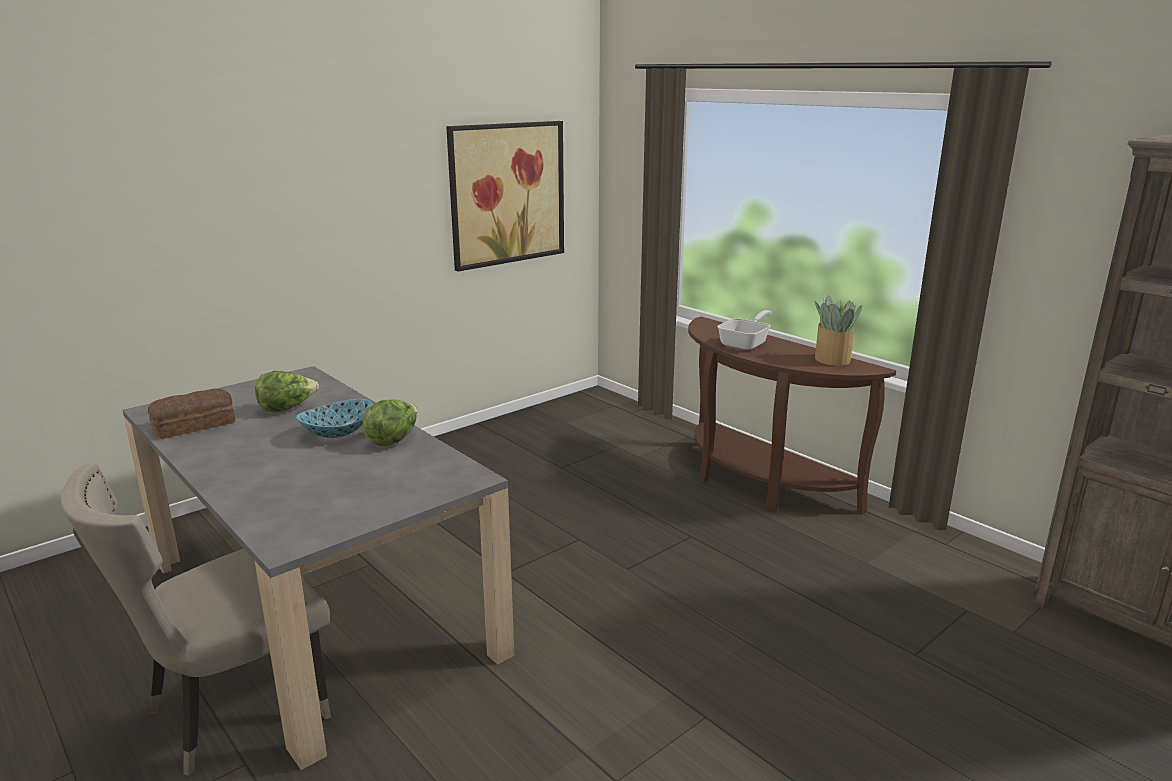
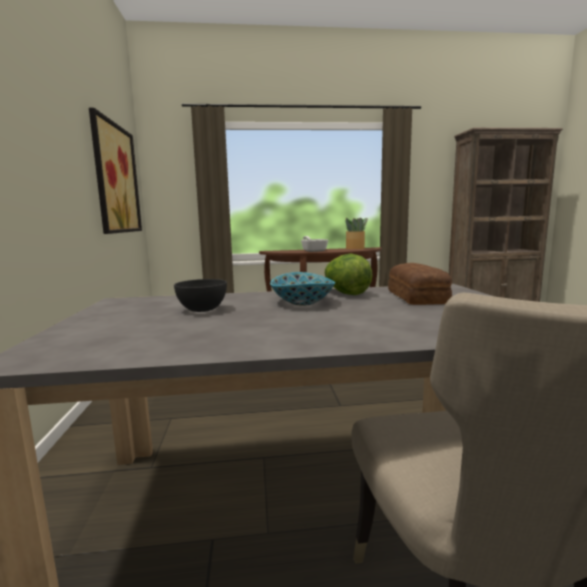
camera: 55 degrees left, 10 degrees down
bread [148,389,235,439] -> bread moved to [388,263,452,305]
lettuce [255,371,319,413] -> grey bowl [174,279,227,312]

